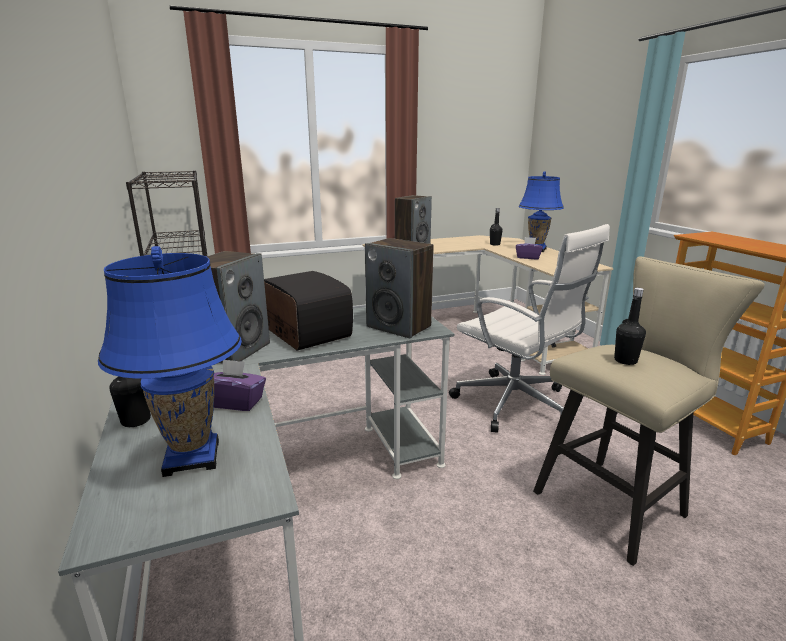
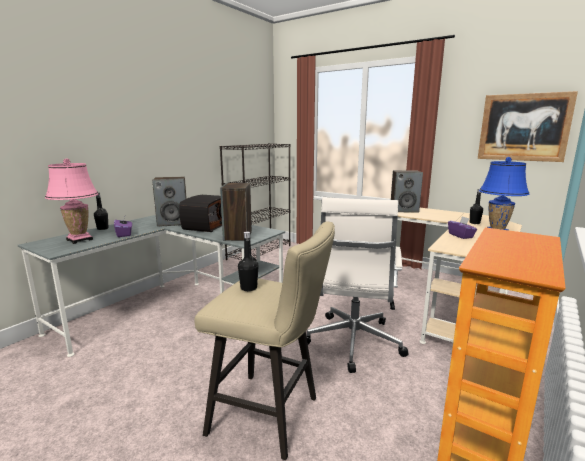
camera: 55 degrees right, 5 degrees down
blue table lamp [98,246,242,477] -> pink table lamp [45,158,99,244]
none -> picture [478,91,578,162]

